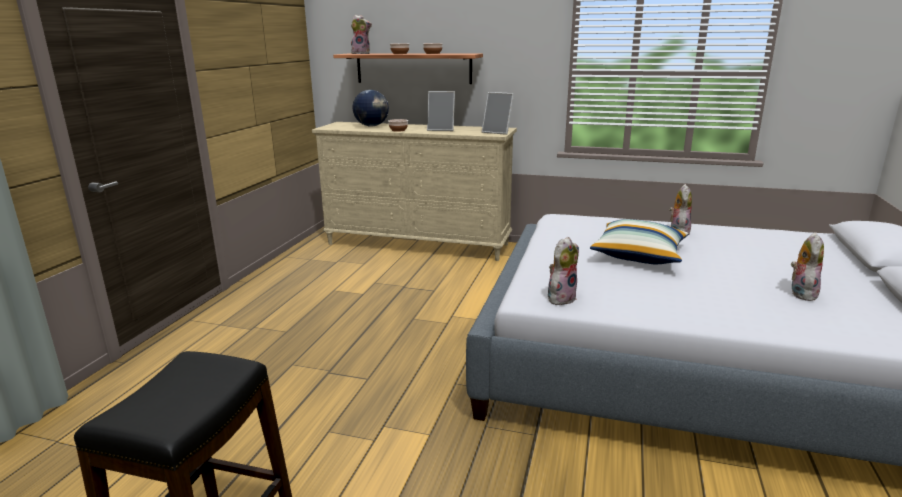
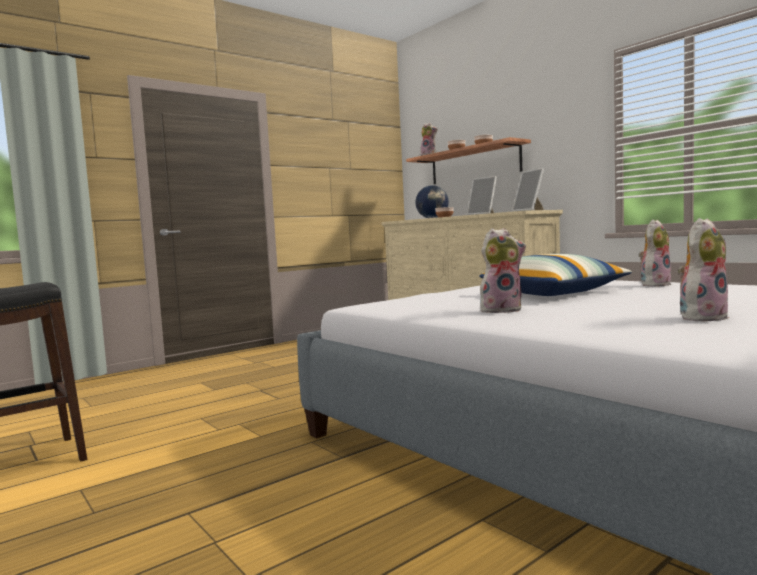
camera: 35 degrees right, 15 degrees down
plush toy [548,237,579,305] -> plush toy moved to [480,228,526,313]

